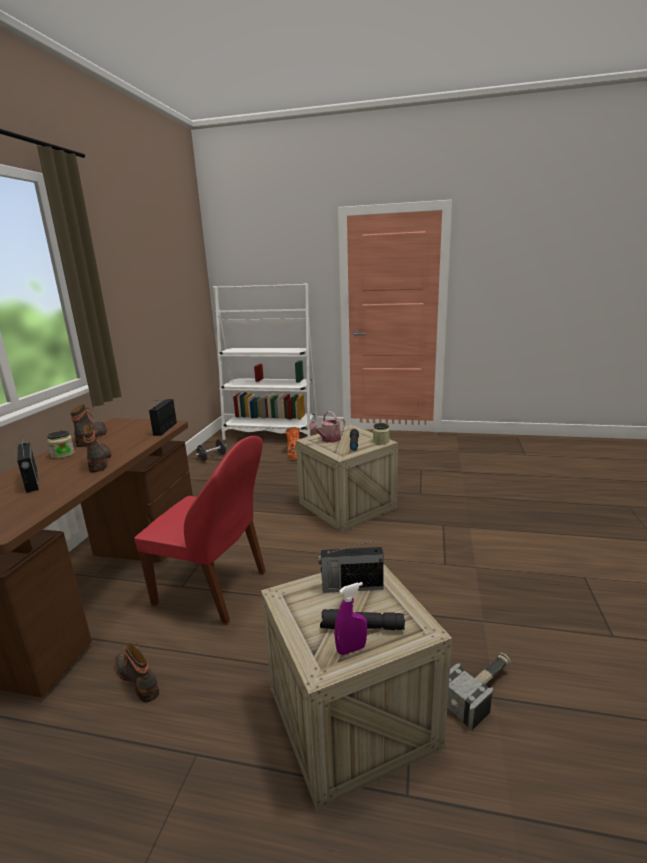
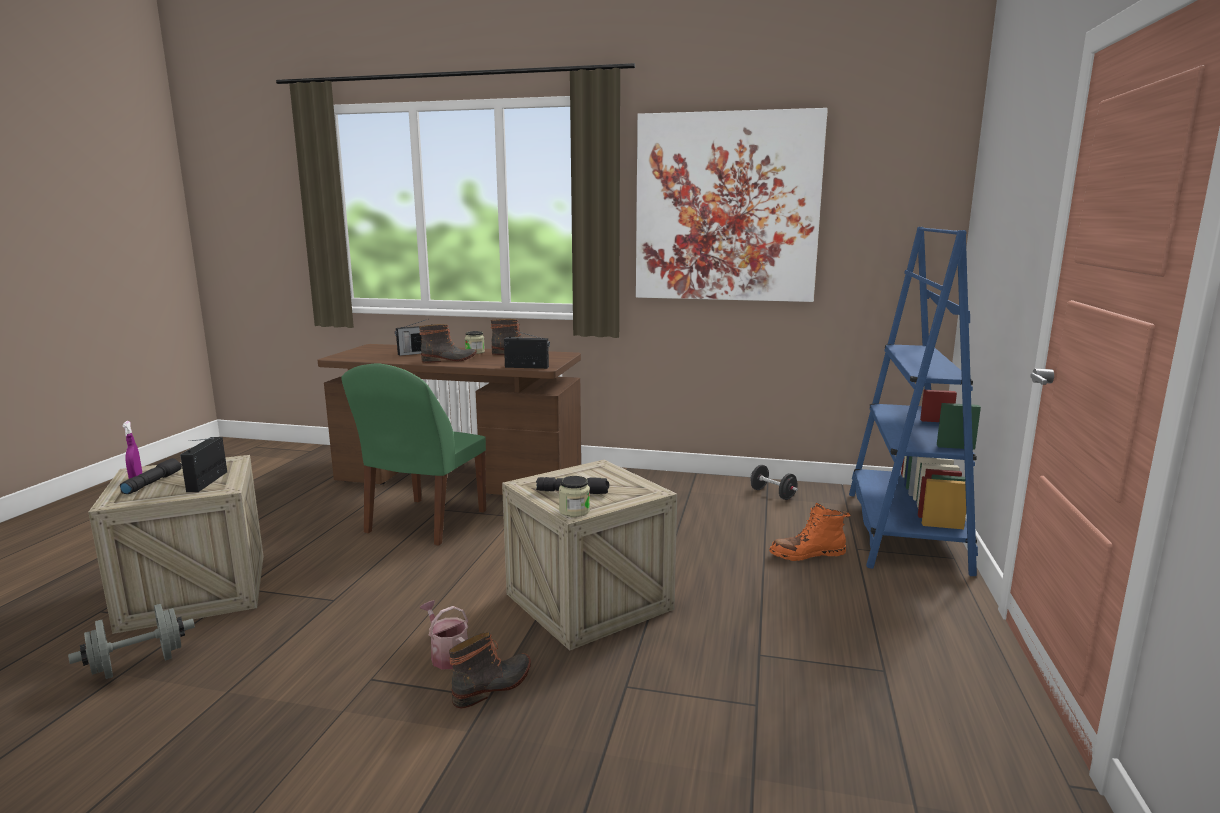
camera: 90 degrees right, 5 degrees down
boot [114,643,159,702] -> boot moved to [449,632,531,708]
red chair [134,436,266,624] -> green chair [341,364,486,546]
white bookcase [213,283,318,440] -> blue bookcase [849,227,981,576]
watering can [309,411,345,443] -> watering can moved to [420,600,468,670]
hammer [447,653,511,731] -> grey dumbbell [68,604,195,679]
none -> picture [636,108,828,302]

